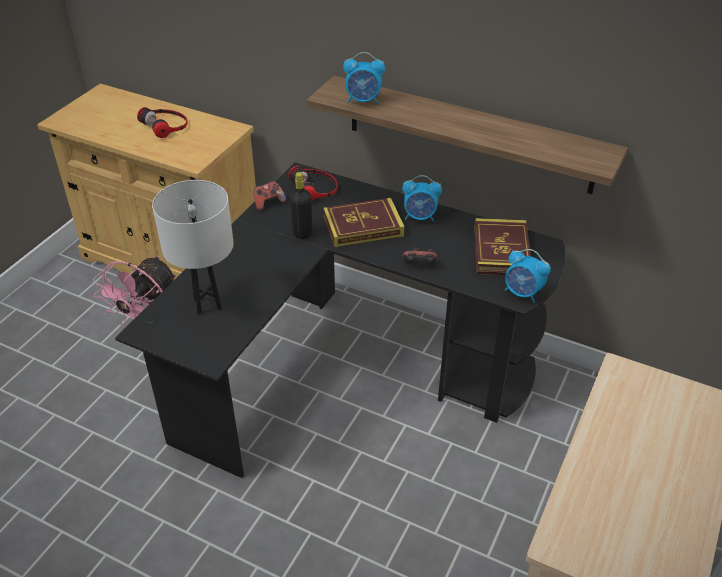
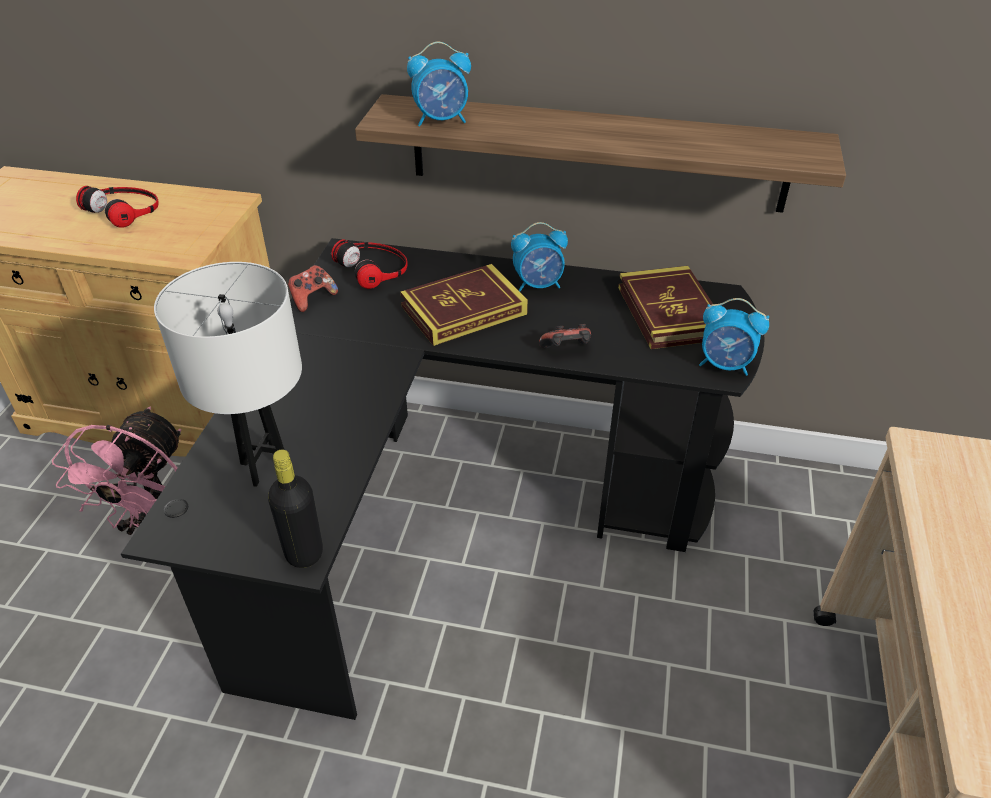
camera: 15 degrees left, 0 degrees up
black bottle [290,172,312,239] -> black bottle moved to [268,450,323,568]

